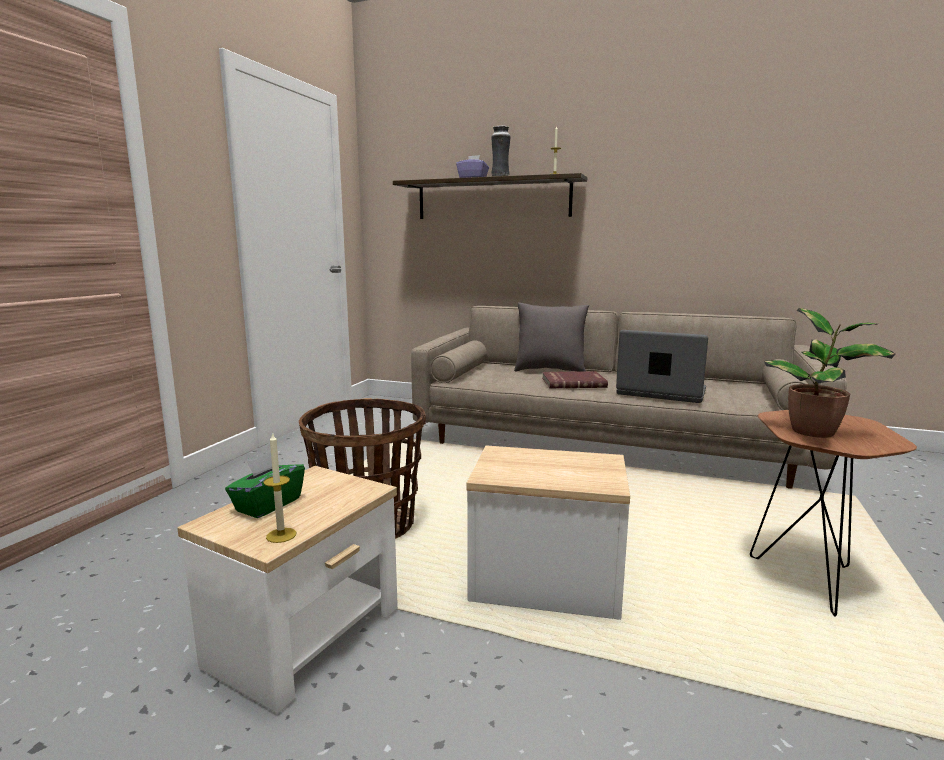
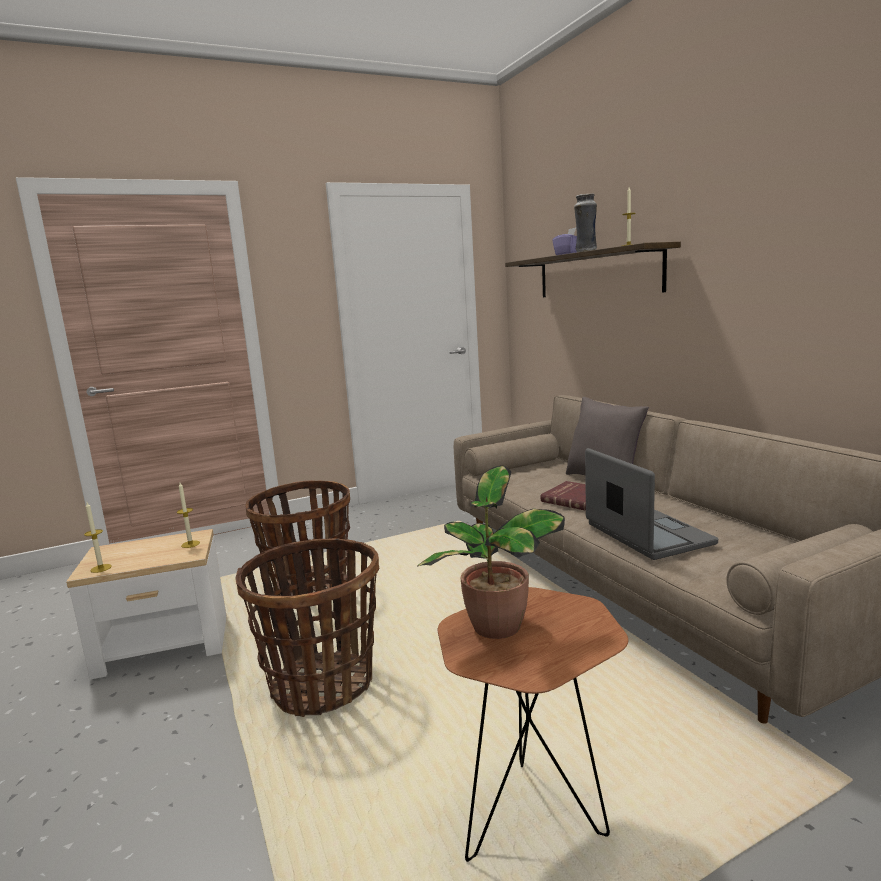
camera: 45 degrees right, 0 degrees up
green tissue box [225,451,305,518] -> none
side table [467,445,630,620] -> basket [235,538,380,717]
none -> candle [177,483,200,548]

